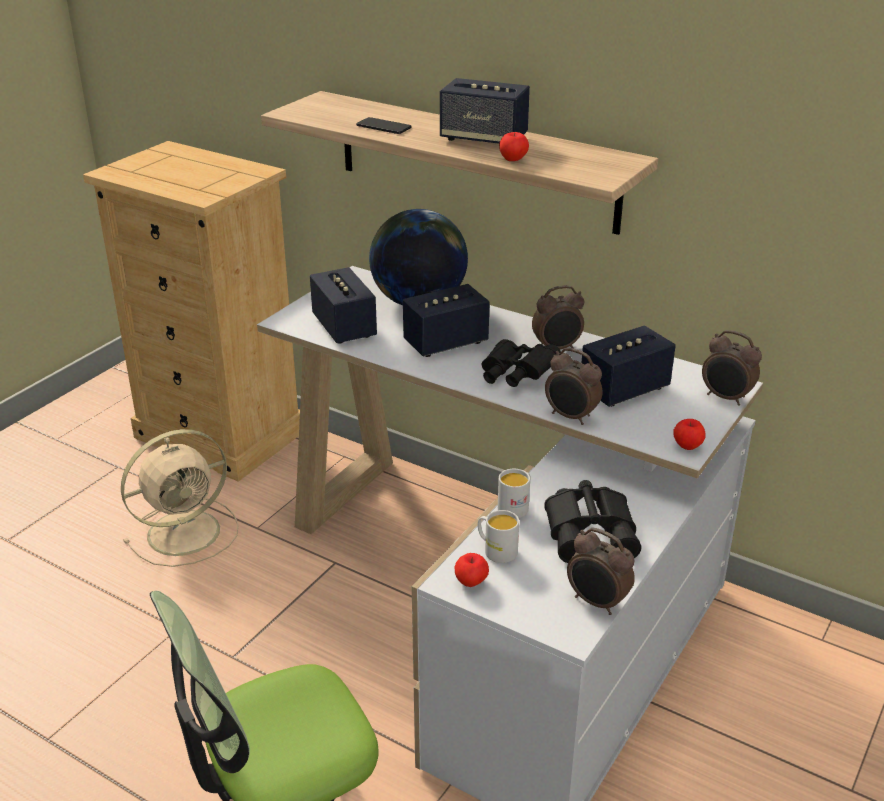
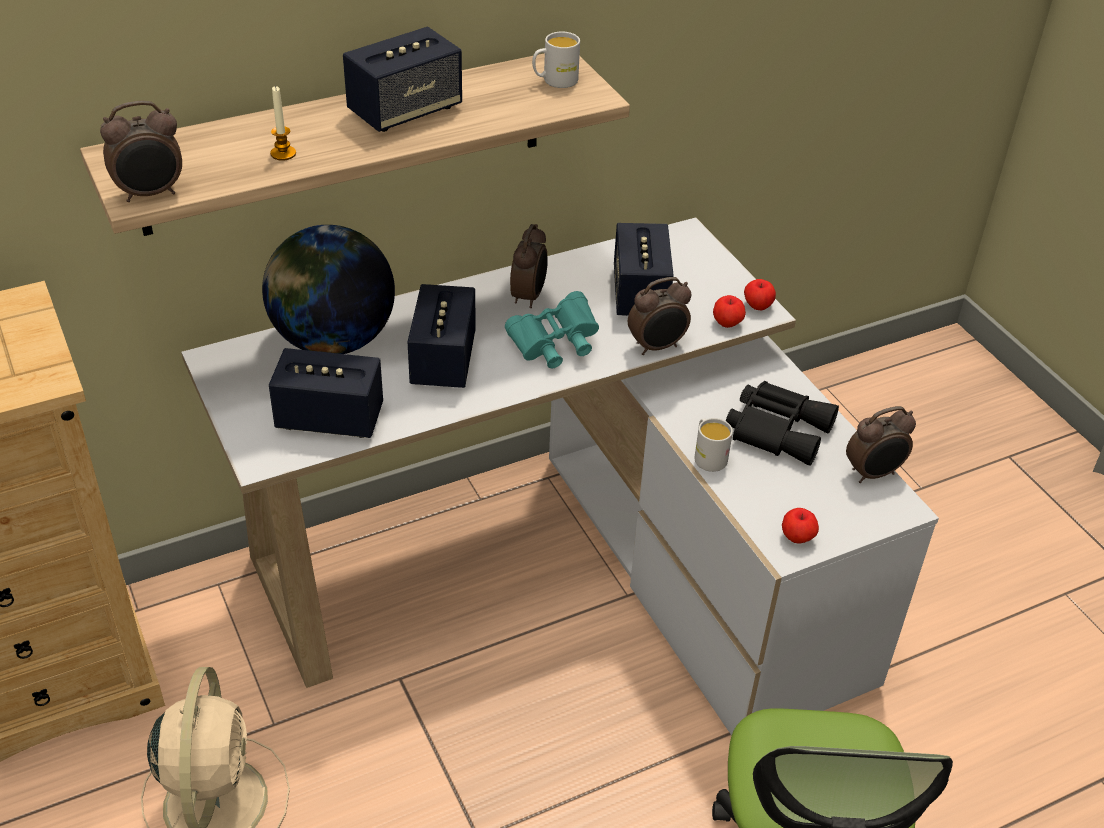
camera: 60 degrees left, 10 degrees up
phone [356,117,412,134] -> candle [270,86,296,161]
white mug [478,510,519,563] -> white mug moved to [532,32,580,88]
black binoculars [482,339,561,387] -> turquoise binoculars [505,291,599,368]
apple [499,132,529,161] -> apple moved to [713,295,746,328]
alarm clock [702,330,762,406] -> alarm clock moved to [100,100,182,202]

